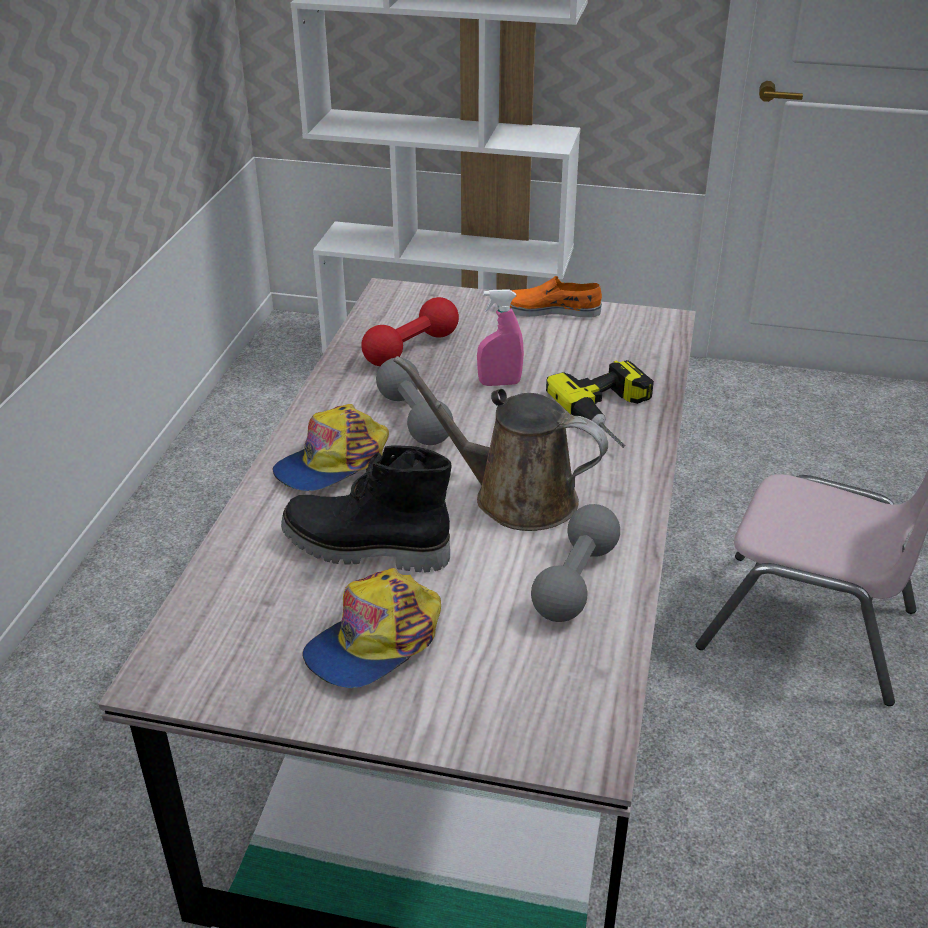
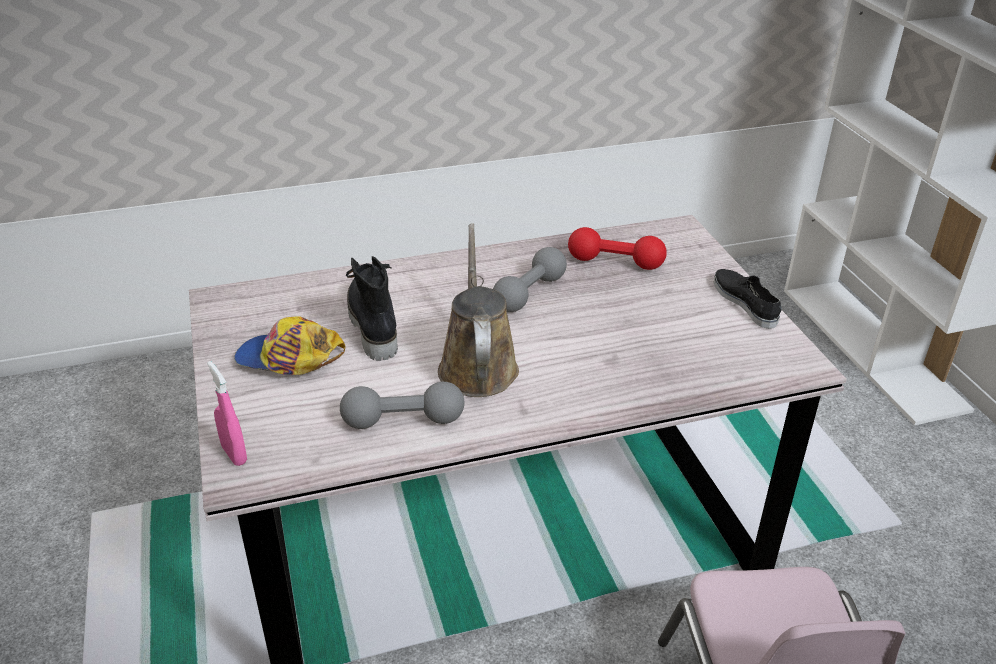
camera: 60 degrees right, 0 degrees up
cap [272,404,389,491] -> none
pink spray bottle [477,289,524,386] -> pink spray bottle moved to [207,361,247,466]
orange shoe [498,276,602,318] -> black shoe [714,269,782,329]
power drill [546,360,654,448] -> none

